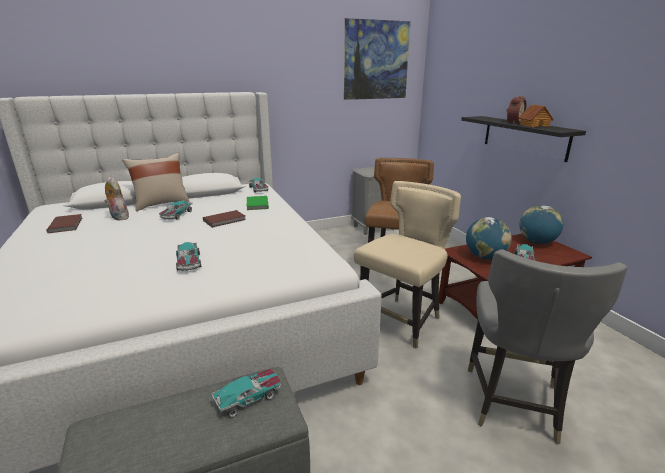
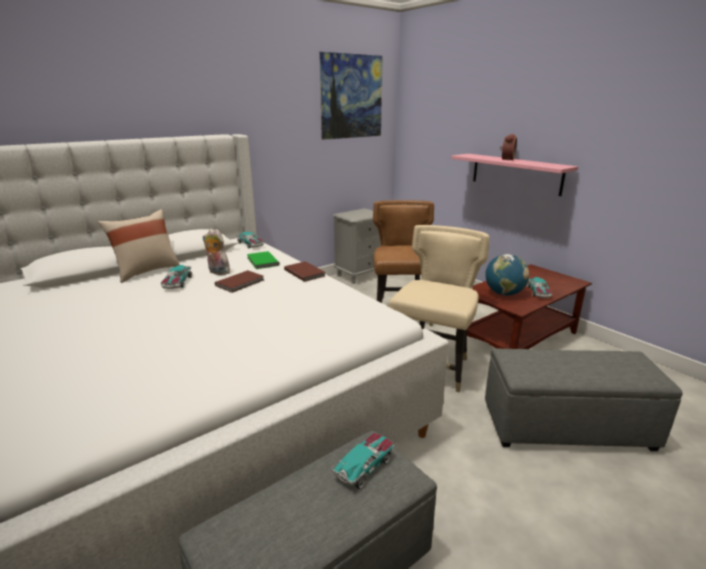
camera: 15 degrees left, 0 degrees up
brown book [46,214,82,233] -> brown book moved to [284,261,325,282]
plush toy [104,177,129,220] -> plush toy moved to [203,229,230,275]
toy car [176,242,201,271] -> none
black shelf [461,116,586,162] -> pink shelf [451,154,578,196]
grey chair [468,249,628,444] -> grey ottoman [485,349,683,451]
toy house [518,104,554,127] -> none
globe [519,205,563,244] -> none

